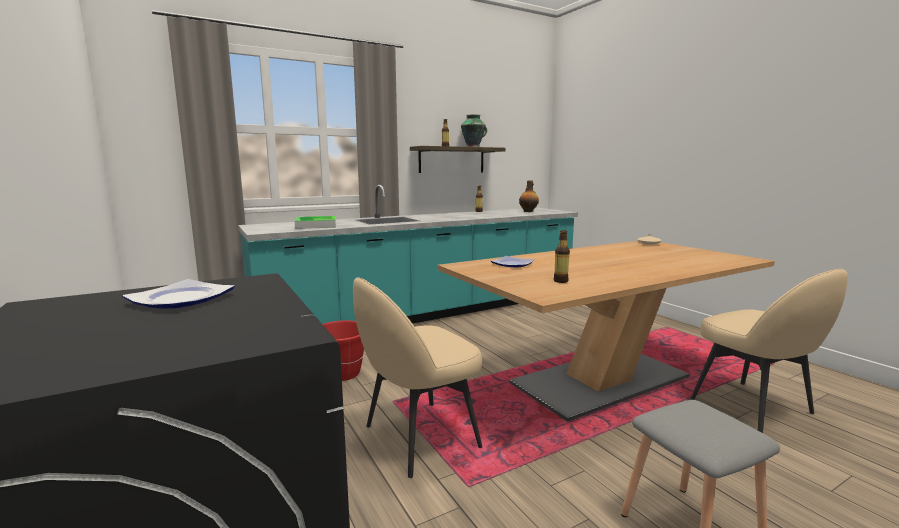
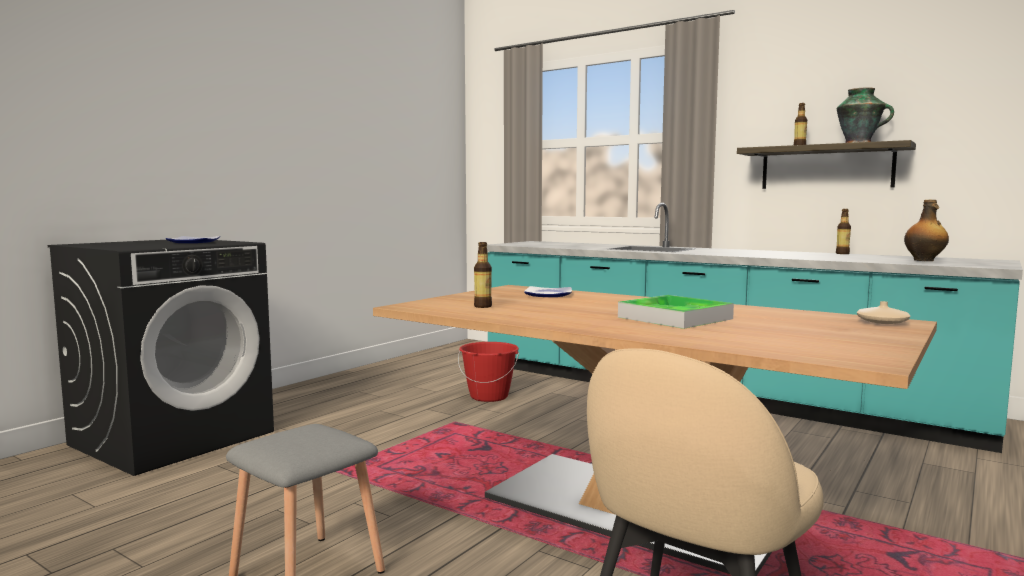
camera: 65 degrees right, 5 degrees down
tray [295,216,336,229] -> tray moved to [618,295,734,329]
beige chair [353,277,482,478] -> none

